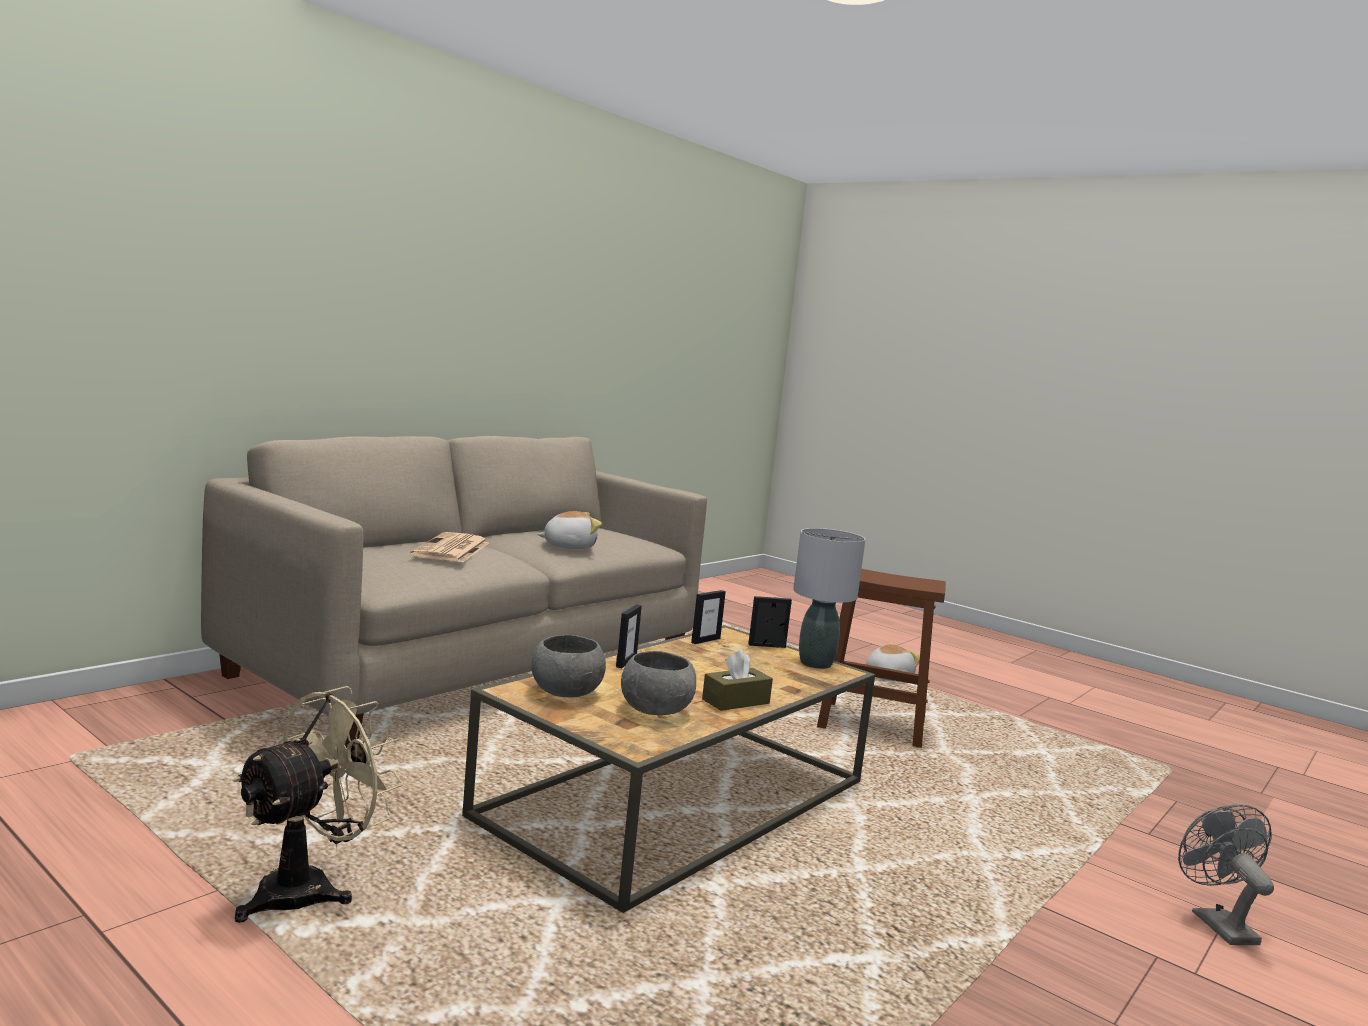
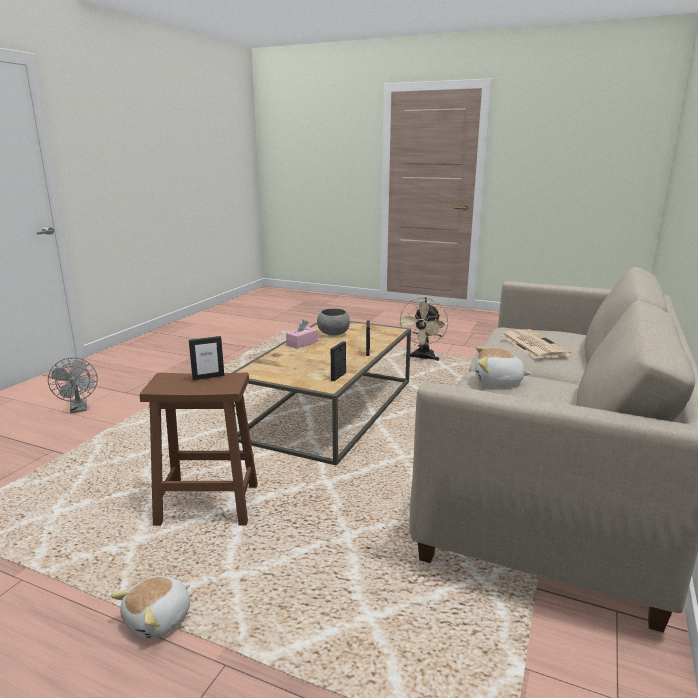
camera: 165 degrees right, 10 degrees up
grey bowl [532,635,606,698] -> none
plush toy [537,511,602,549] -> plush toy turned 45 degrees clockwise [475,346,531,386]
brown tissue box [702,650,773,711] -> pink tissue box [286,319,318,349]
picture frame [748,596,792,648] -> picture frame moved to [189,336,224,380]
grey table lamp [793,528,866,669] -> none

